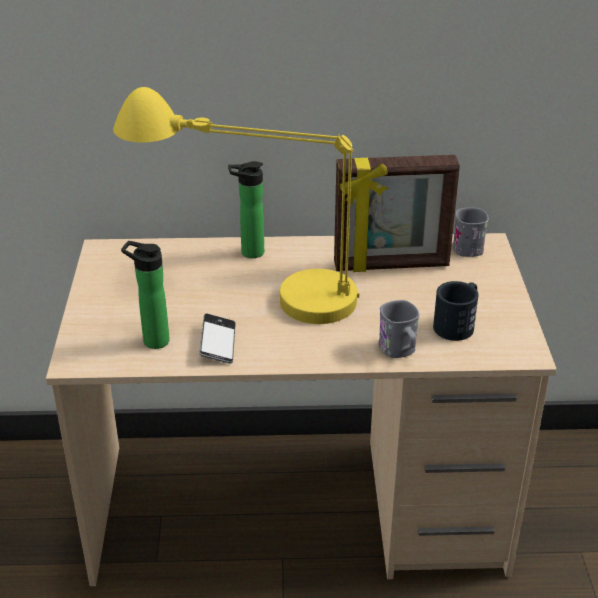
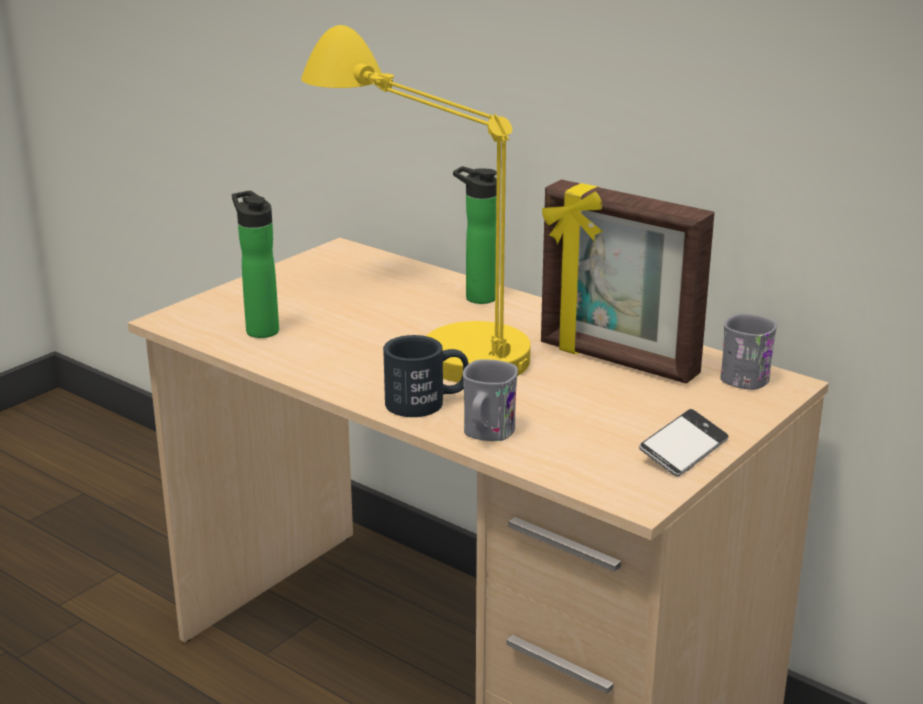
camera: 40 degrees right, 10 degrees down
phone [199,313,236,364] -> phone moved to [639,409,729,476]
black mug [433,281,479,341] -> black mug moved to [383,335,469,417]

